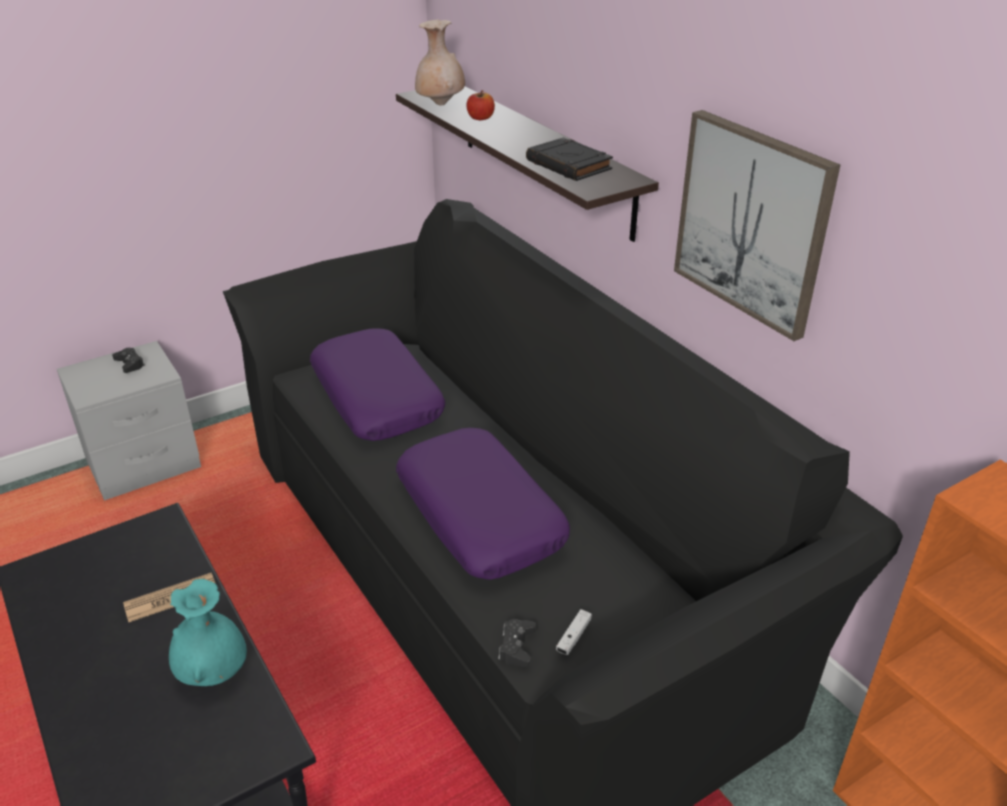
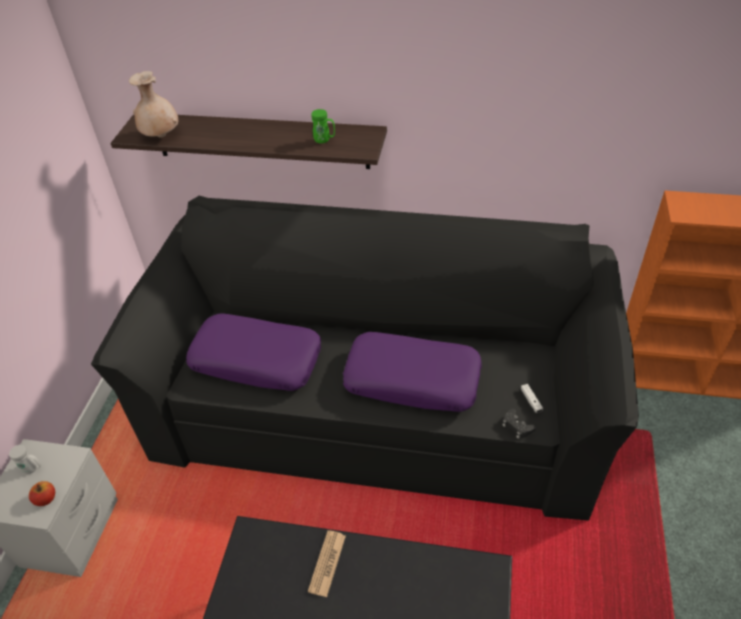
camera: 45 degrees left, 10 degrees up
black game controller [112,348,145,373] -> white mug [9,445,41,474]
turquoise vase [169,579,247,686] -> none
apple [467,90,495,120] -> apple moved to [29,481,55,506]
black book [526,137,613,181] -> green mug [311,109,335,143]
picture [674,110,840,341] -> none

